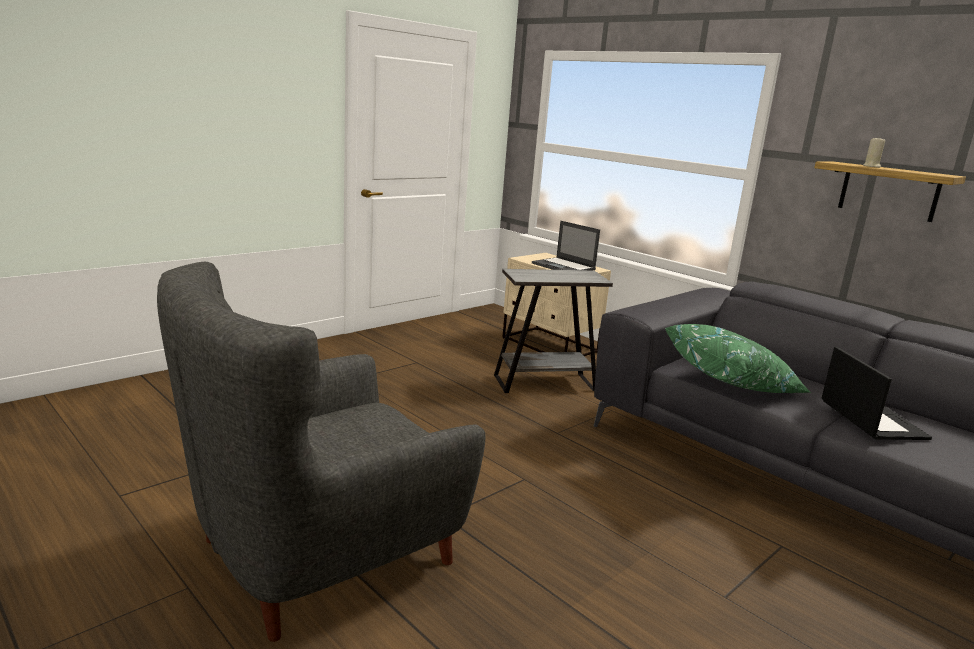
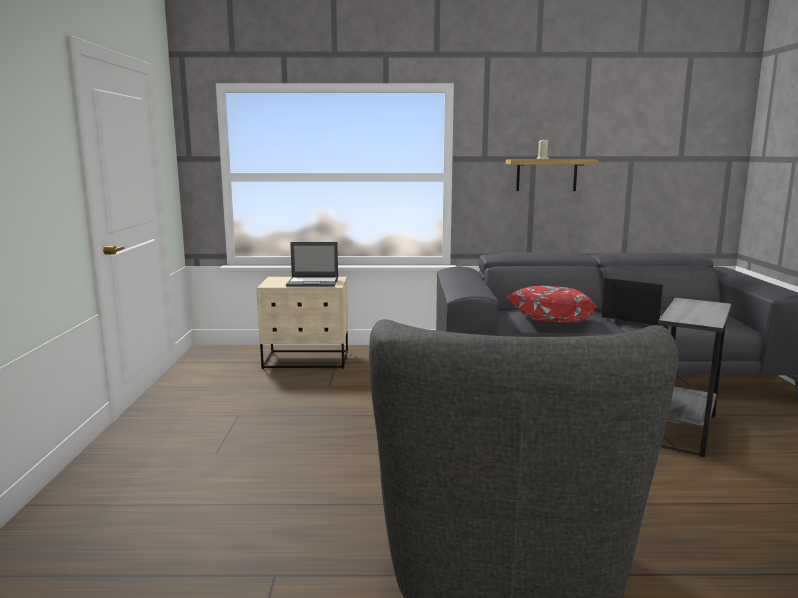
camera: 45 degrees left, 5 degrees down
grey side table [494,269,613,393] -> grey side table moved to [658,298,731,457]
green pillow [665,324,811,393] -> red pillow [505,286,598,323]

